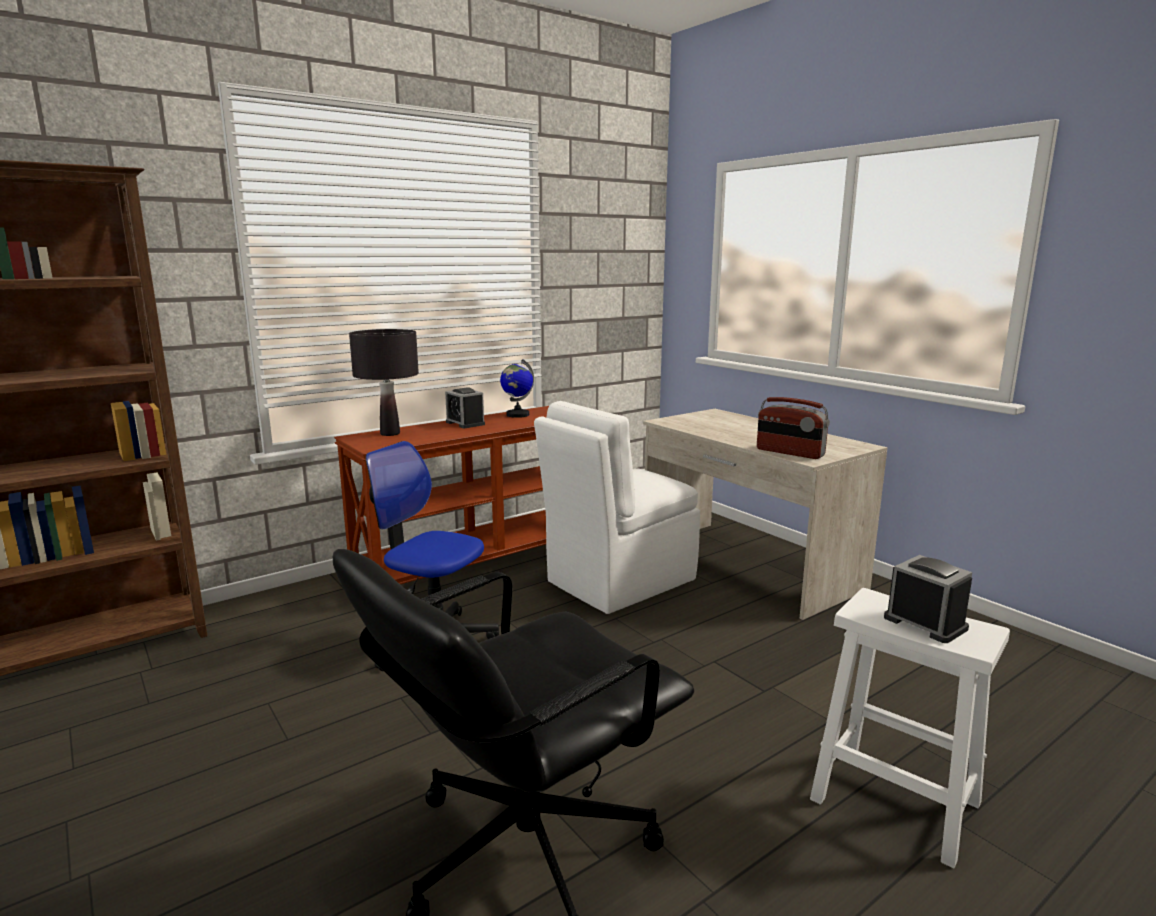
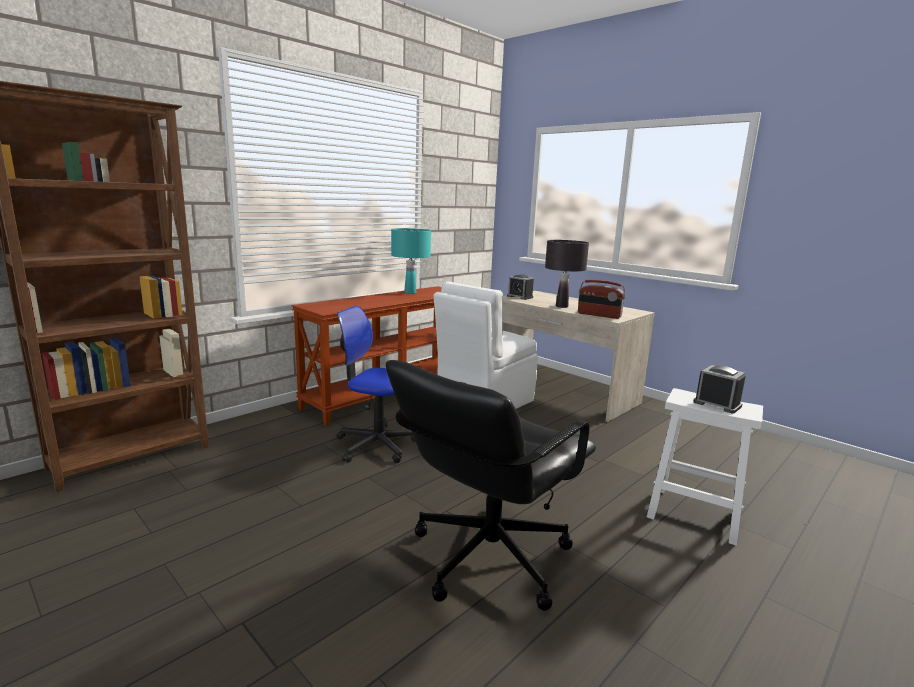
camera: 10 degrees left, 0 degrees up
black table lamp [349,329,419,436] -> black table lamp moved to [545,240,589,308]
alarm clock [445,387,485,428] -> alarm clock moved to [507,275,534,300]
globe [500,359,534,418] -> turquoise table lamp [391,228,431,294]

